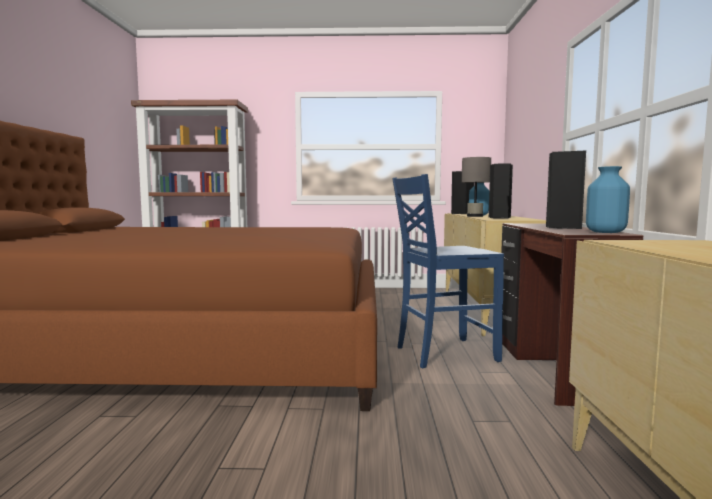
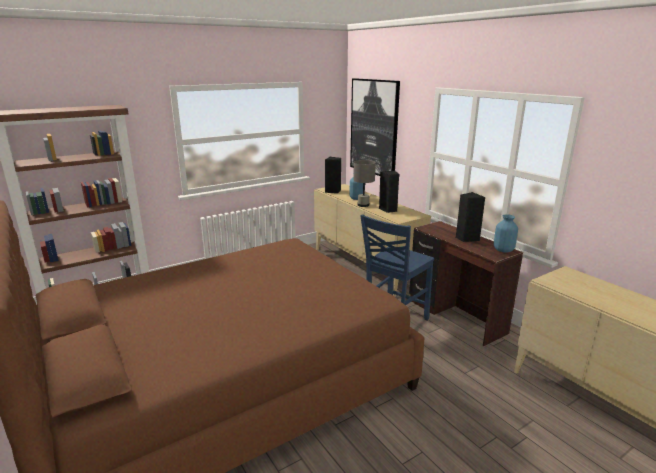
camera: 35 degrees left, 15 degrees up
none -> picture [350,78,400,176]

